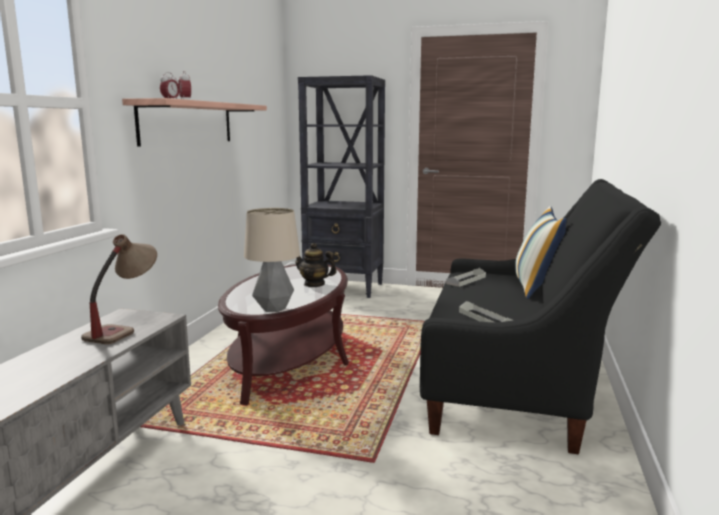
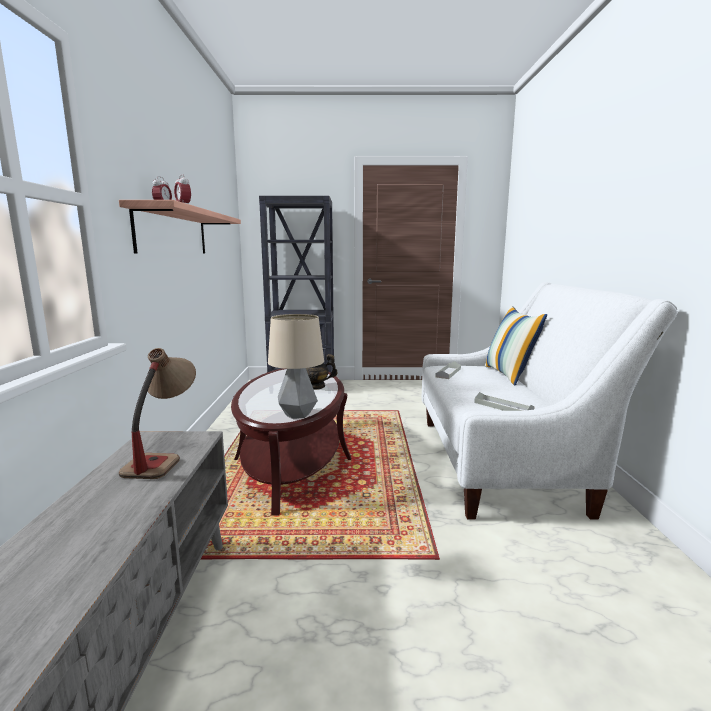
camera: 15 degrees left, 0 degrees up
black sofa [420,179,661,454] -> white sofa [422,282,678,520]

